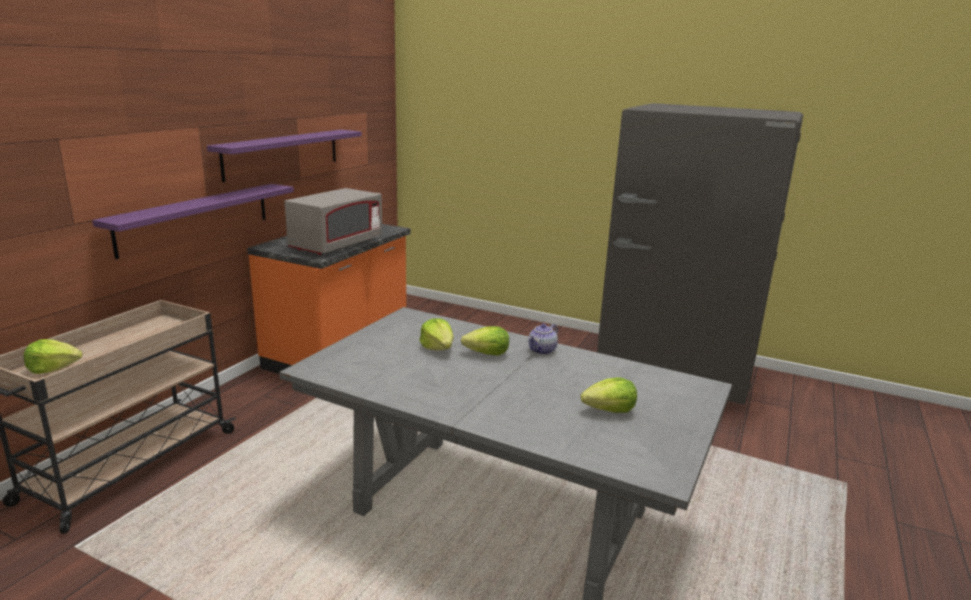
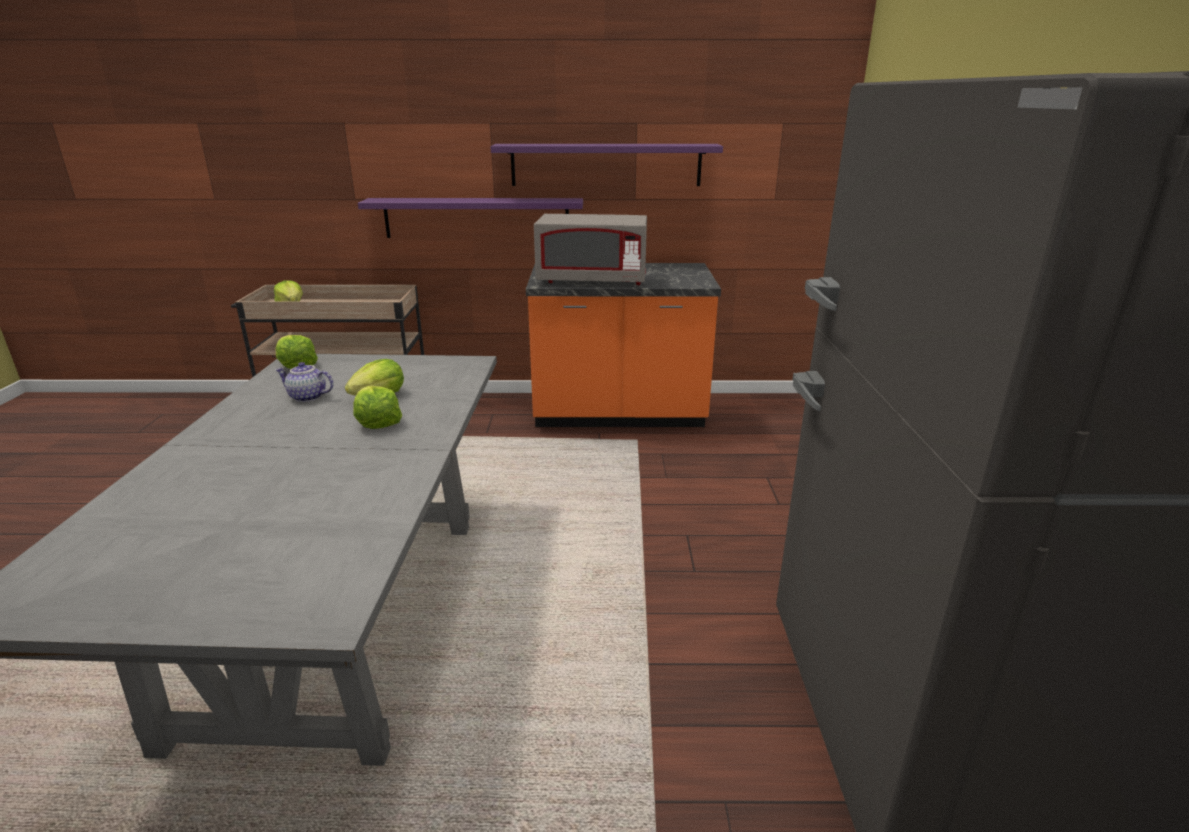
camera: 65 degrees right, 5 degrees up
teapot [528,324,558,355] -> teapot moved to [275,362,334,402]
lettuce [581,378,637,412] -> lettuce moved to [275,335,318,369]

